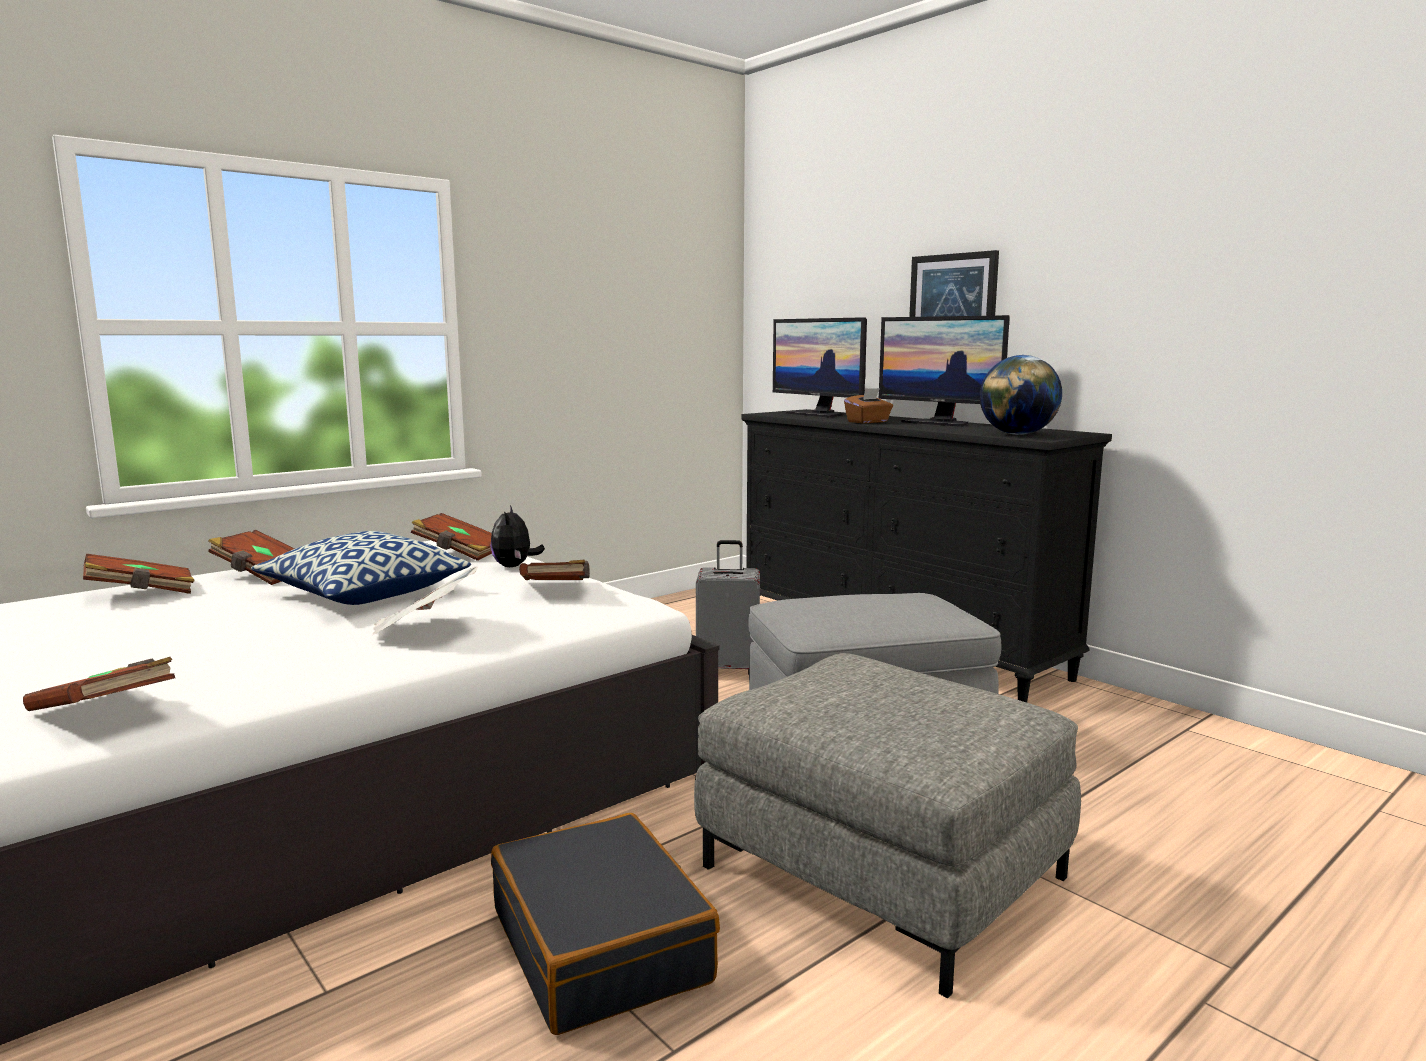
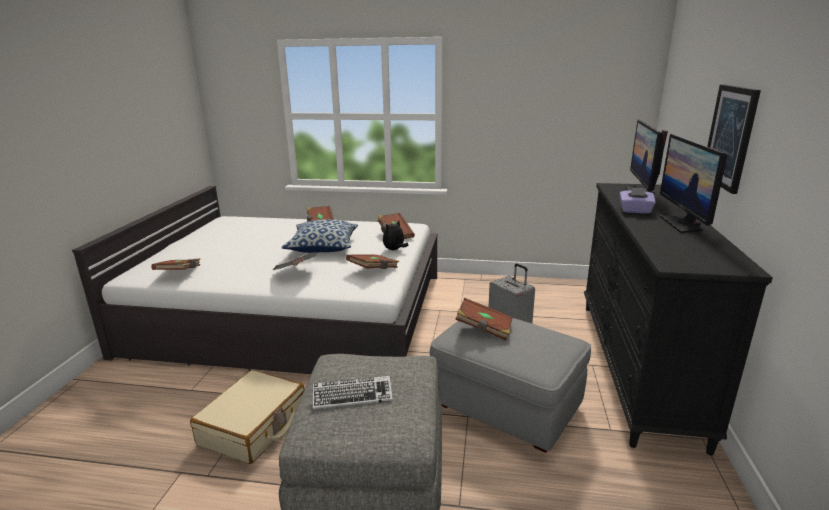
camera: 50 degrees right, 10 degrees up
brown book [83,554,194,594] -> brown book moved to [455,298,513,340]
black suitcase [491,813,720,1035] -> beige suitcase [190,370,305,464]
brown tissue box [844,388,893,424] -> purple tissue box [619,187,656,214]
globe [980,355,1062,435] -> none
none -> keyboard [313,375,393,410]

